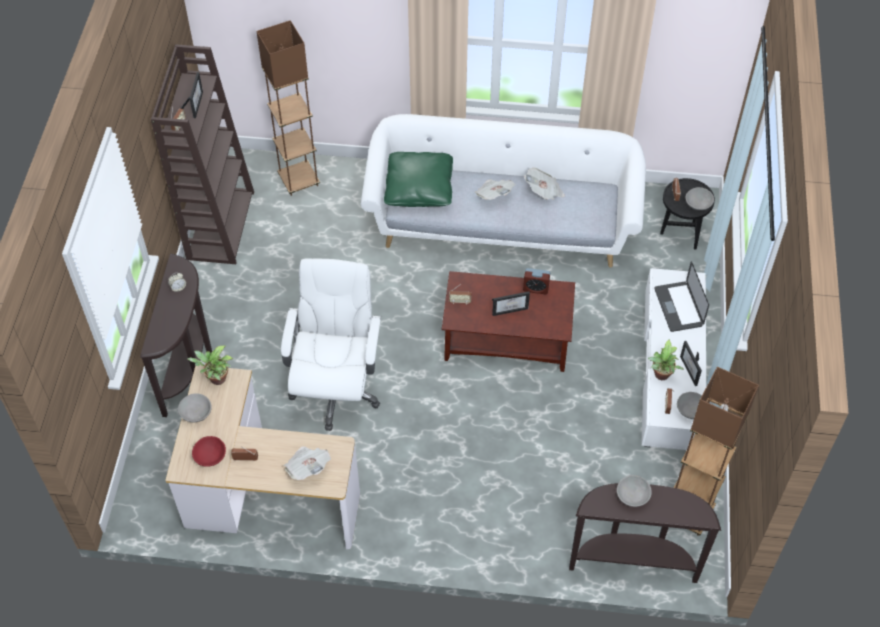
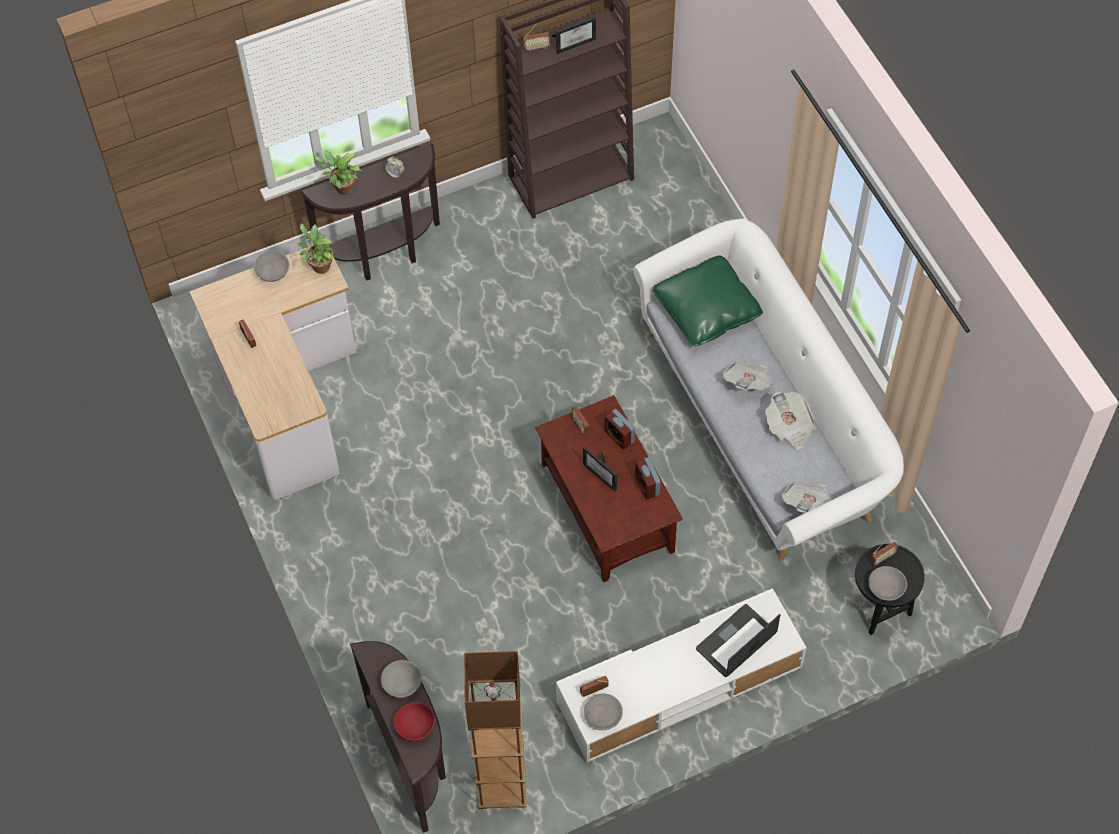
camera: 60 degrees right, 5 degrees up
red bowl [192,436,226,467] -> red bowl moved to [394,702,435,741]
brown floor lamp [256,20,320,196] -> none
white office chair [281,258,381,431] -> none
newspaper [283,446,331,480] -> newspaper moved to [782,481,832,513]
potted plant [648,339,683,380] -> potted plant moved to [314,151,362,195]
picture frame [680,341,702,386] -> none
none -> alarm clock [605,409,635,450]

